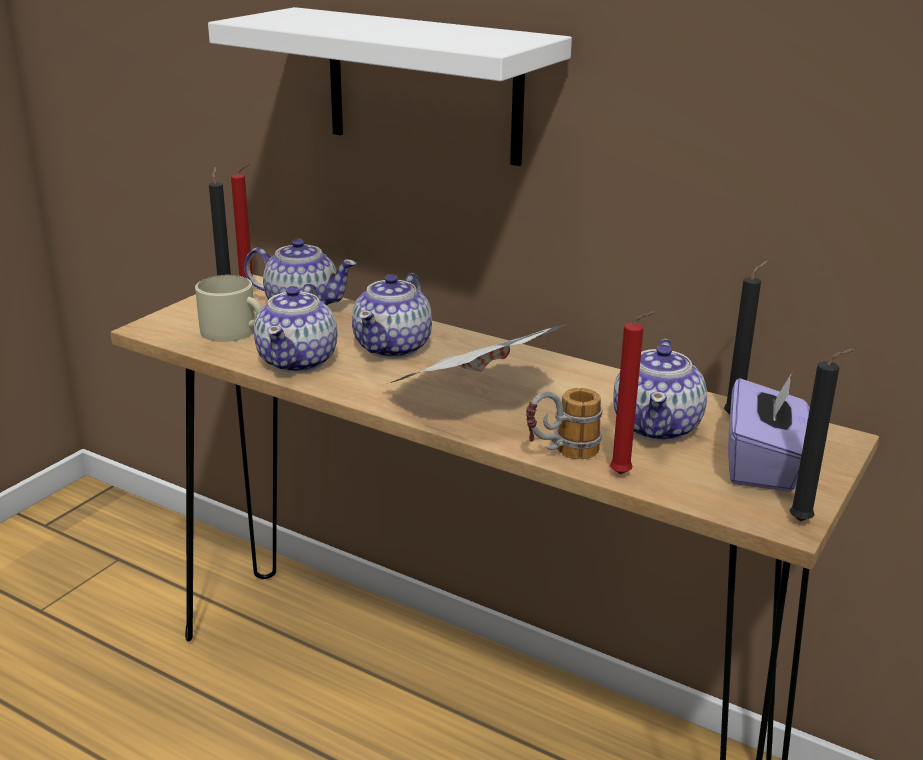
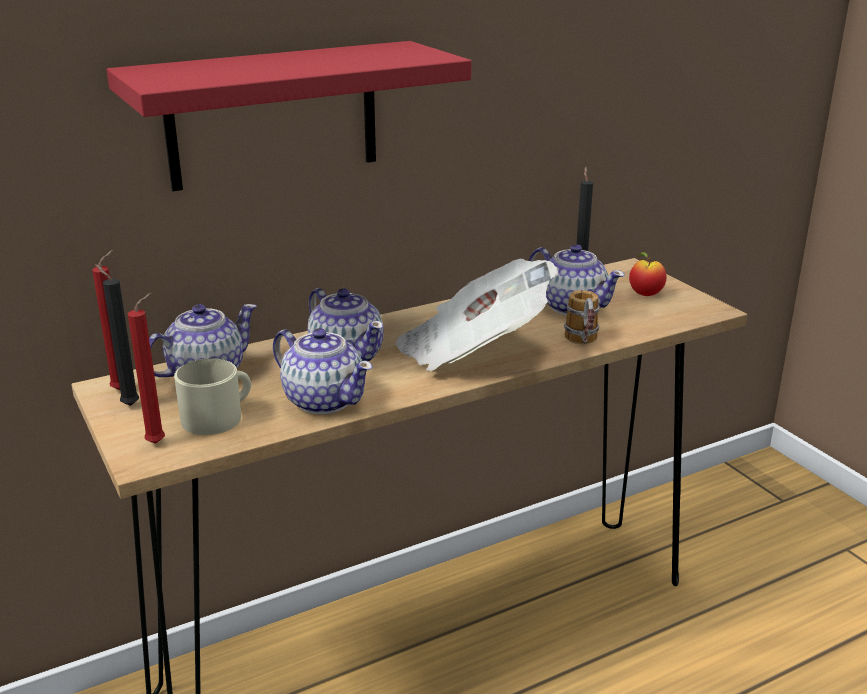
camera: 60 degrees left, 0 degrees up
white shelf [208,7,572,166] -> red shelf [107,41,472,191]
red candle [610,311,656,475] -> red candle moved to [128,293,165,444]
purple tissue box [728,373,810,492] -> apple [629,252,667,296]
black candle [789,349,855,521] -> none

